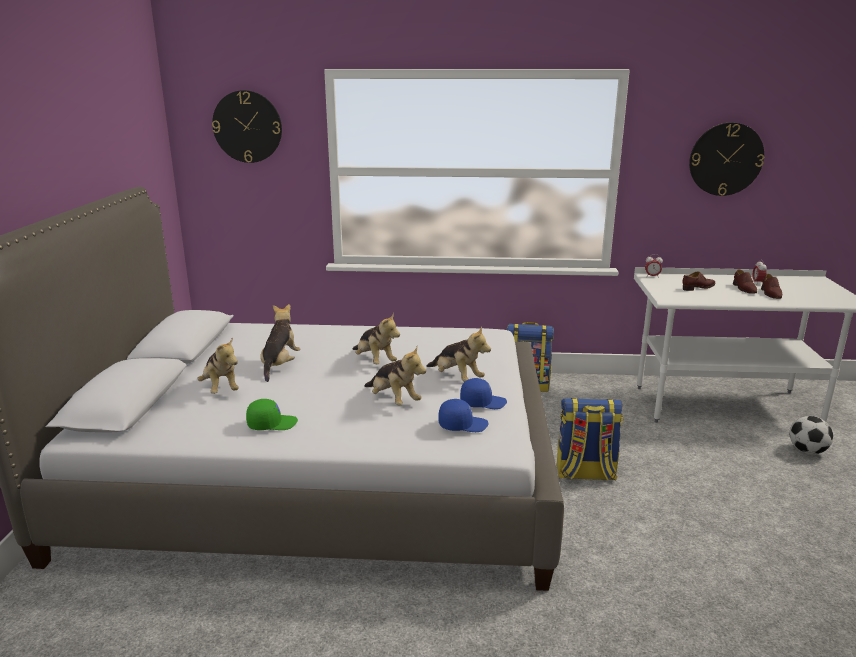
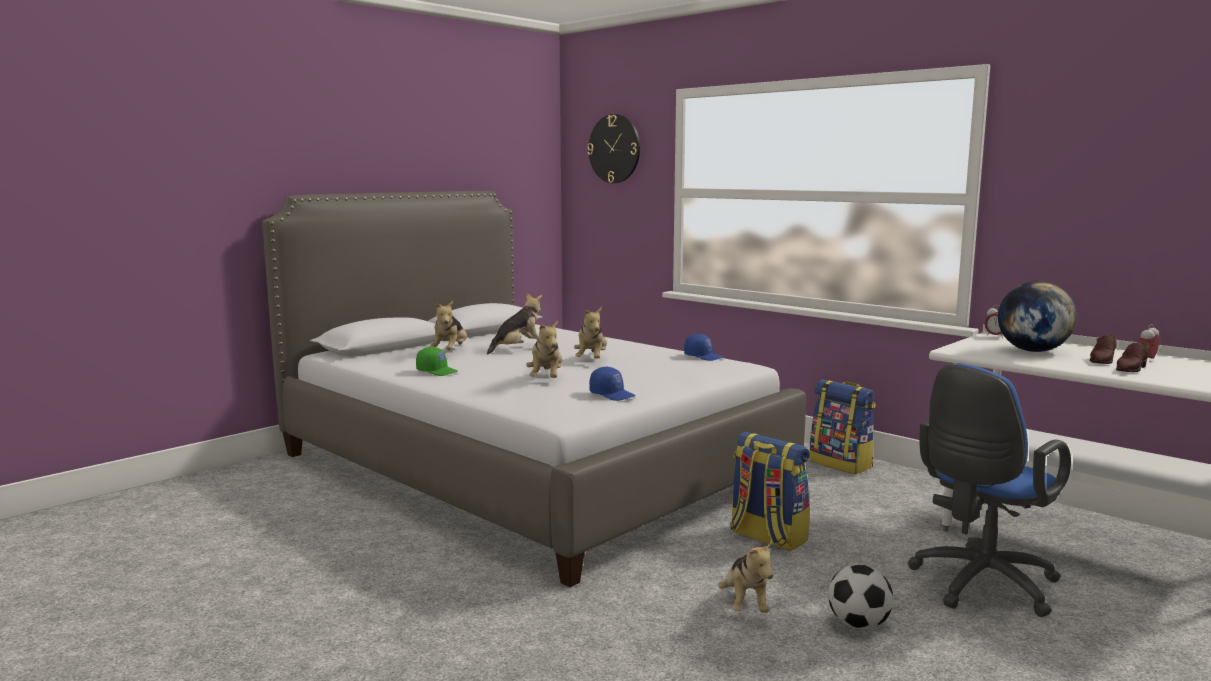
camera: 40 degrees right, 10 degrees down
plush toy [426,326,491,382] -> plush toy moved to [718,541,773,613]
blue cap [438,399,489,432] -> blue cap moved to [684,333,723,361]
brown shoe [682,271,715,291] -> globe [998,281,1077,352]
wall clock [689,123,764,196] -> none
football [790,416,833,454] -> football moved to [828,564,893,630]
none -> blue office chair [908,364,1071,617]

